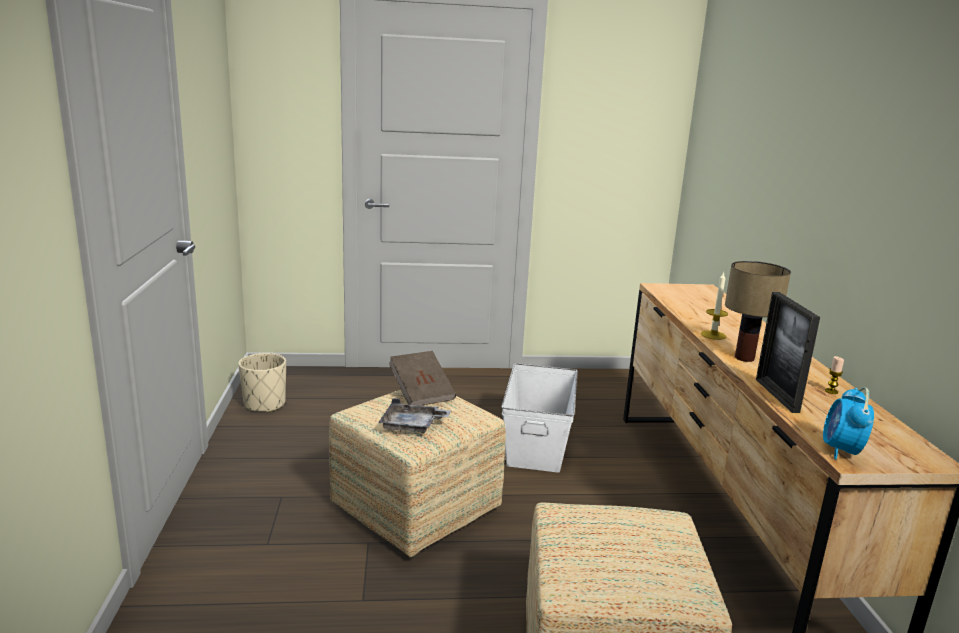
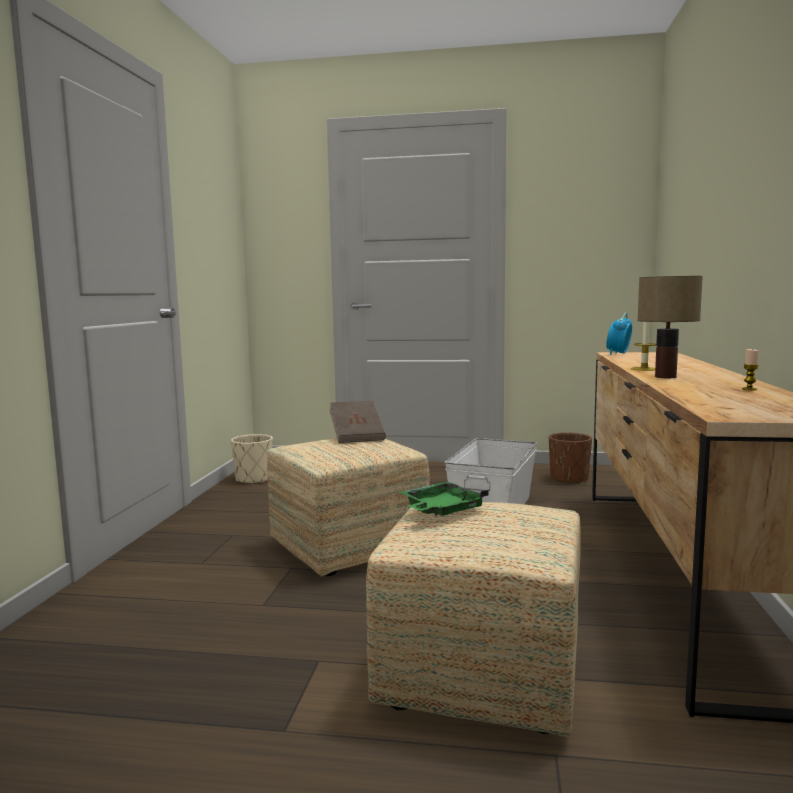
camera: 15 degrees right, 10 degrees down
grey tray [378,398,451,433] -> none
picture frame [756,292,820,413] -> none
alarm clock [823,387,874,460] -> alarm clock moved to [606,312,632,355]
none -> green tray [400,482,489,516]
none -> brown planter [549,432,592,484]

